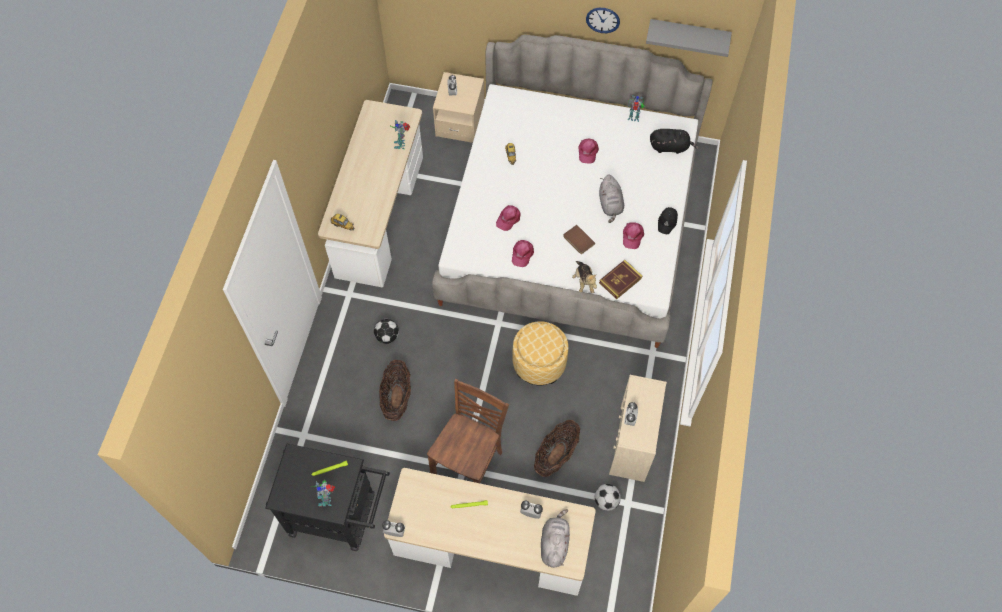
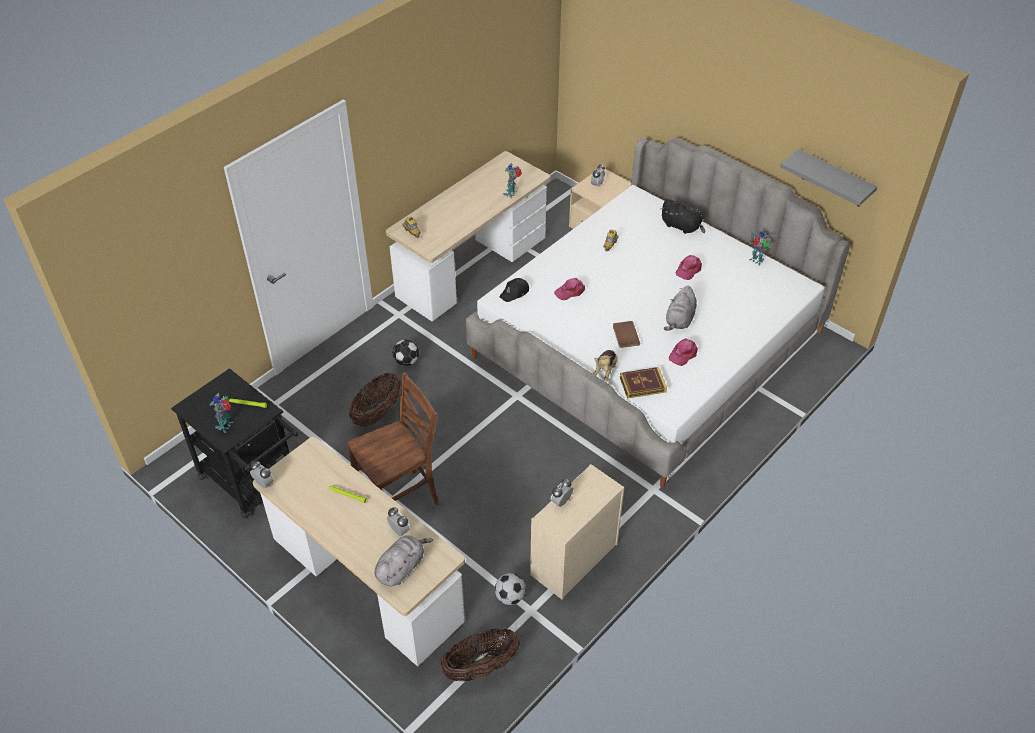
camera: 30 degrees right, 15 degrees down
pink cap [512,240,534,267] -> none
ottoman [512,321,568,385] -> none
basket [534,420,580,477] -> basket moved to [440,628,520,681]
wall clock [586,8,620,33] -> none
black plush toy [650,129,699,154] -> black plush toy moved to [661,199,705,234]
black cap [658,207,678,234] -> black cap moved to [499,278,529,302]

